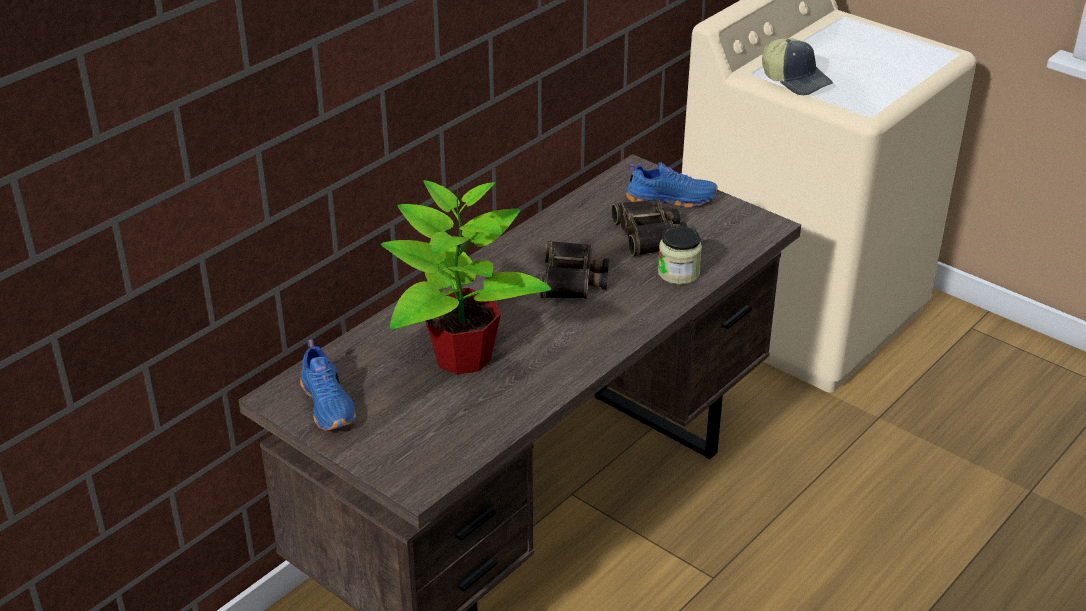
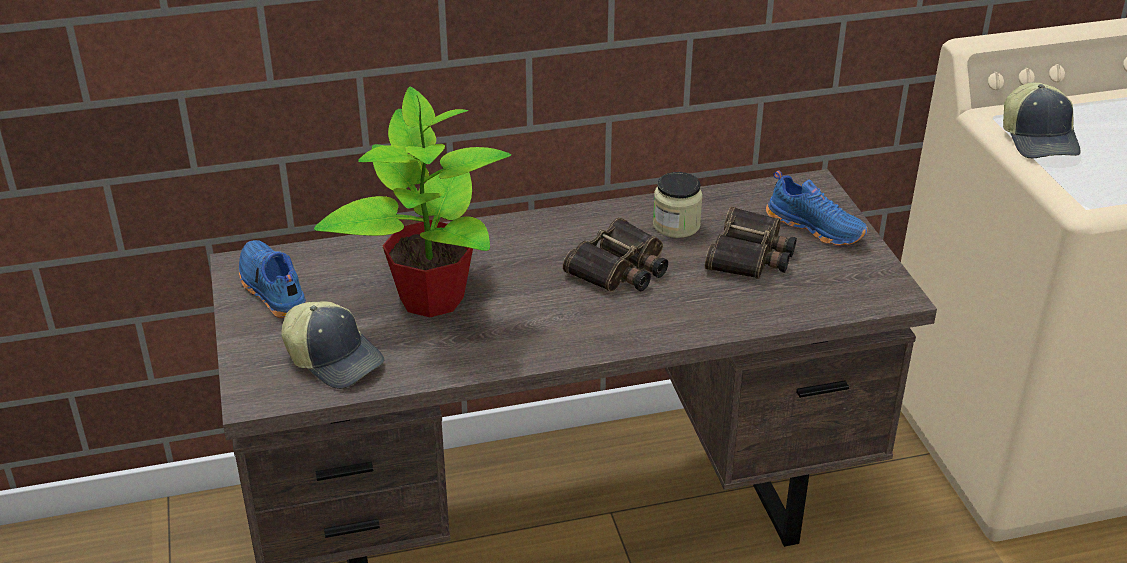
camera: 35 degrees right, 0 degrees up
blue shoe [300,339,356,431] -> blue shoe turned 135 degrees clockwise [239,240,306,318]
jar [658,226,702,285] -> jar moved to [653,172,703,238]
none -> cap [281,301,384,389]

